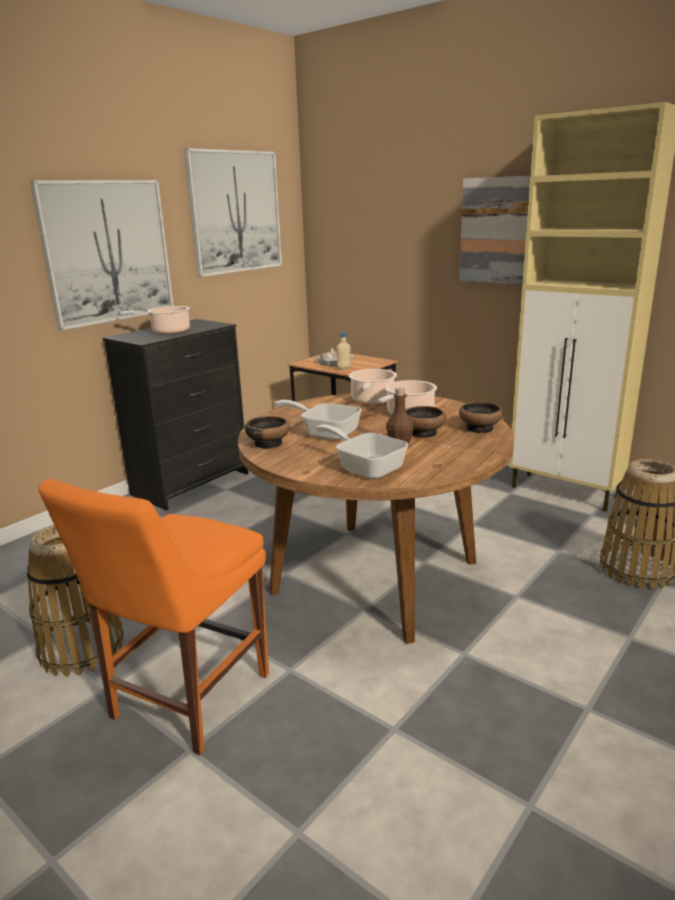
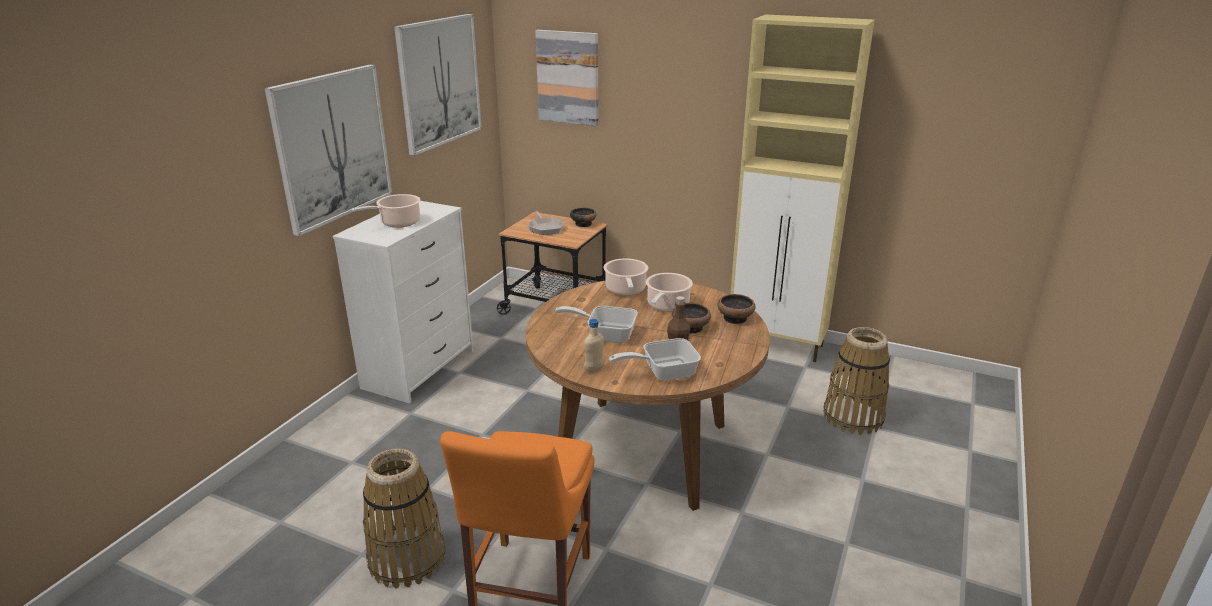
camera: 15 degrees left, 5 degrees up
black dresser [103,319,248,511] -> white dresser [333,201,474,404]
bowl [245,416,290,449] -> bowl moved to [570,208,597,227]
frying pan [316,425,408,480] -> frying pan turned 45 degrees counterclockwise [609,338,701,381]
beige bottle [336,332,351,370] -> beige bottle moved to [584,319,604,372]
picture [459,176,530,285] -> picture moved to [535,30,598,126]

